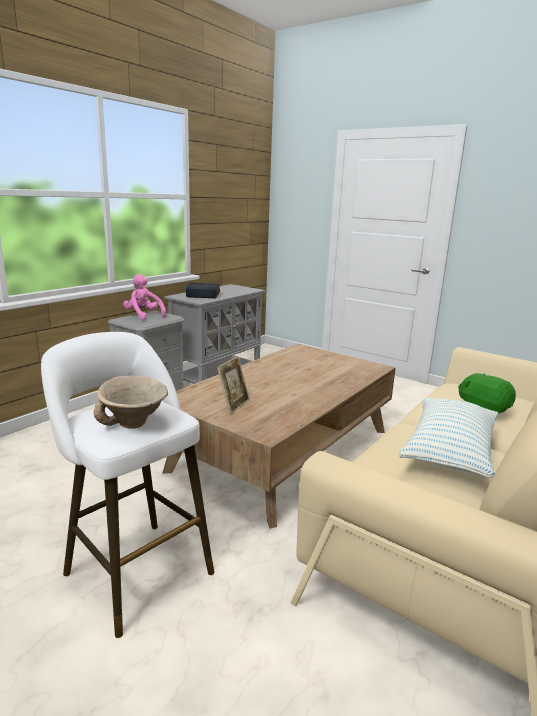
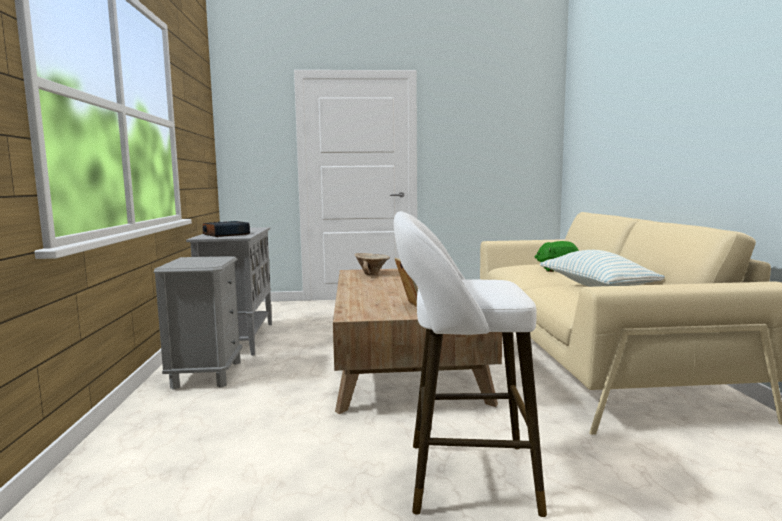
camera: 40 degrees left, 10 degrees down
beige bowl [94,376,168,429] -> beige bowl moved to [355,253,390,275]
pink plush toy [123,274,166,320] -> none

